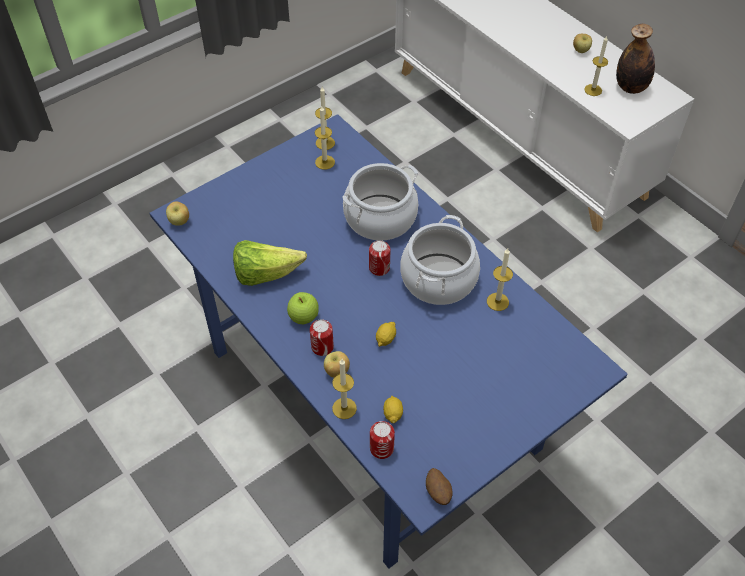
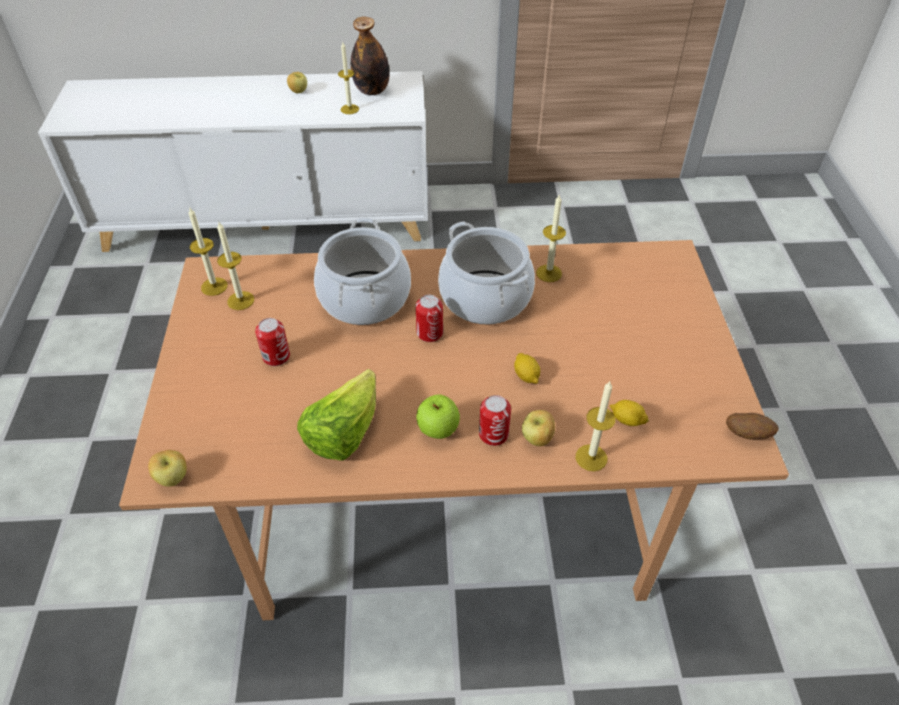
camera: 55 degrees left, 5 degrees down
blue dining table [150,114,628,569] -> brown dining table [119,240,789,620]
can [370,421,395,459] -> can moved to [255,318,290,366]

